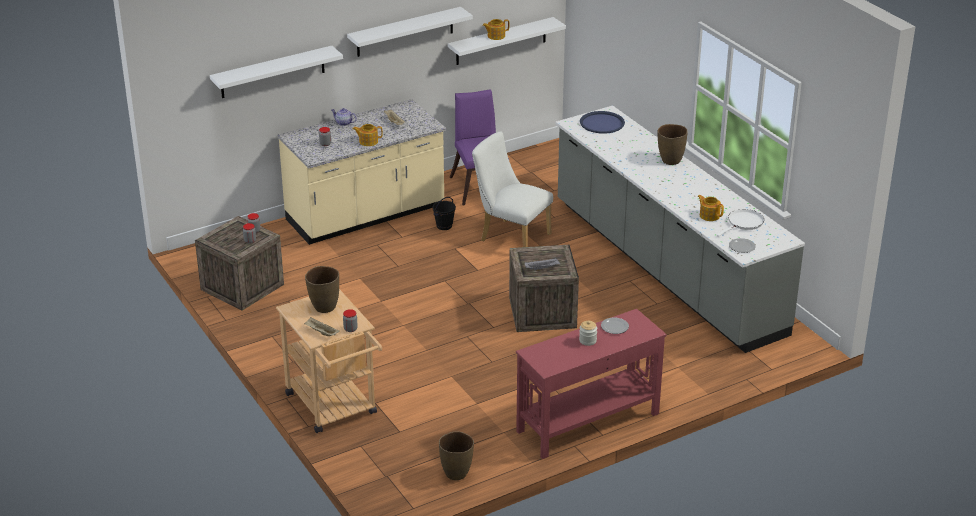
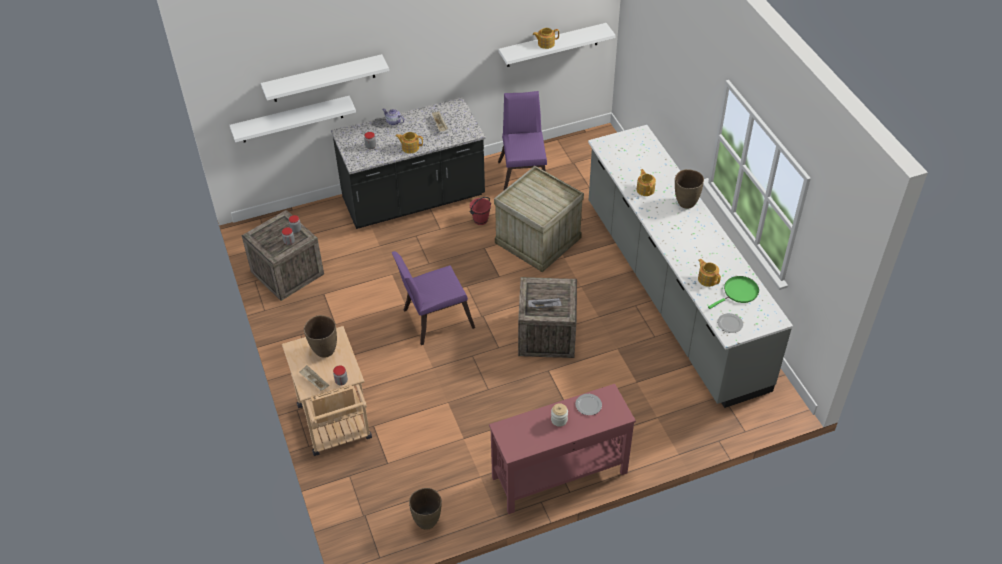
camera: 10 degrees right, 15 degrees up
beige counter [278,99,446,245] -> black counter [331,97,485,229]
white shelf [347,7,473,57] -> white shelf moved to [230,96,356,142]
black bucket [433,197,456,230] -> red bucket [469,197,491,225]
white chair [472,131,553,247] -> crate [494,166,584,272]
blue tray [580,111,625,134] -> none
white frying pan [716,209,764,237] -> green frying pan [708,276,759,309]
none -> purple chair [392,251,475,345]
none -> teapot [636,169,656,196]

